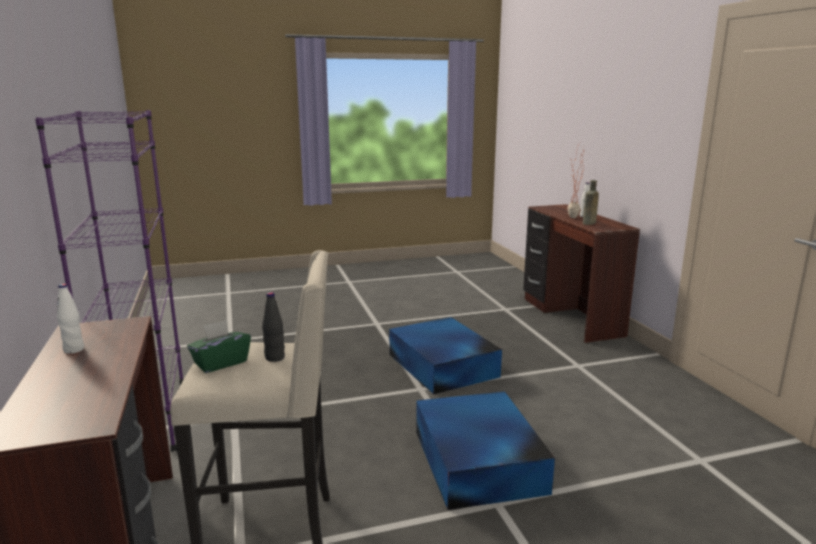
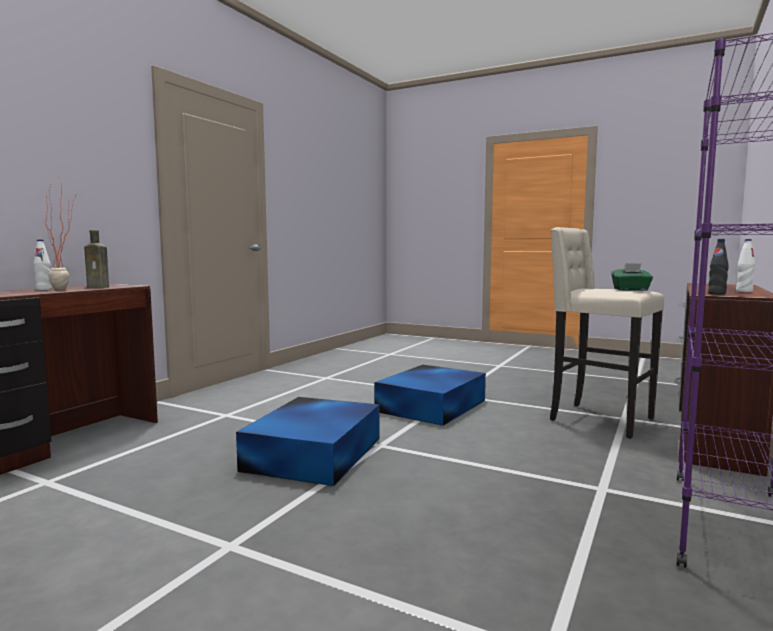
camera: 135 degrees left, 10 degrees down
black bottle [262,292,285,362] -> black bottle moved to [708,239,729,294]

